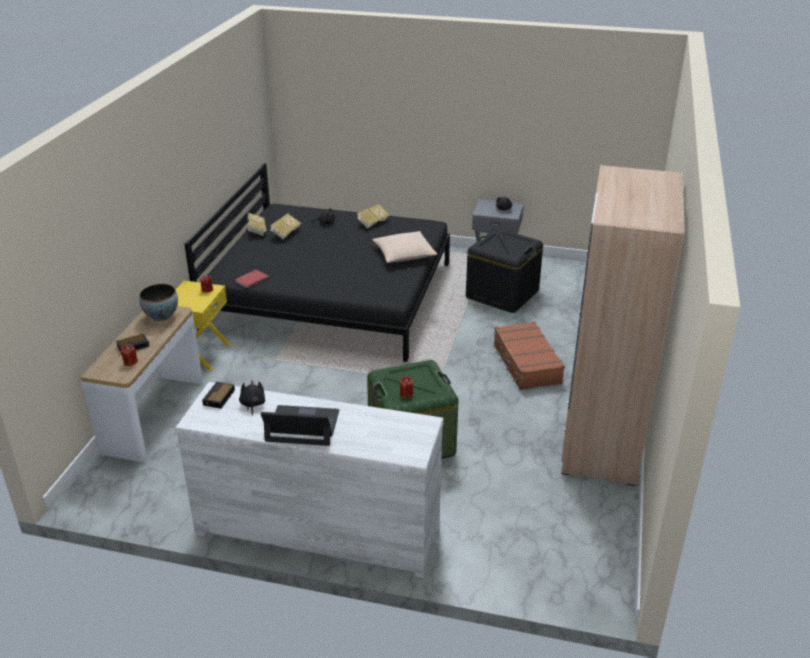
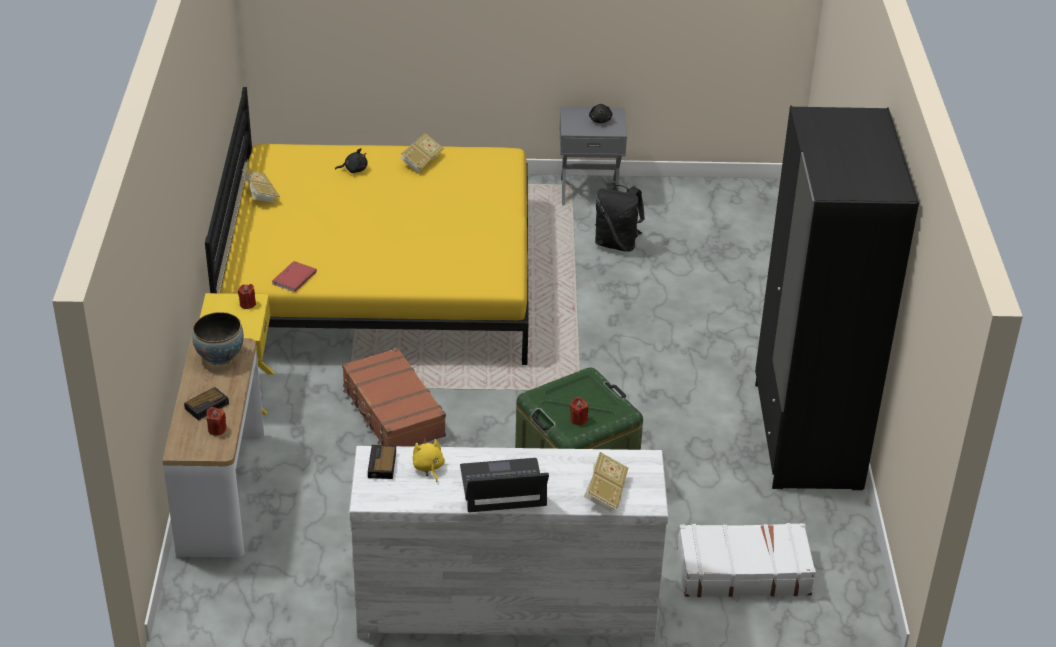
camera: 15 degrees left, 5 degrees up
black bed [184,163,450,362] -> yellow bed [205,87,529,365]
black plush toy [239,380,265,416] -> yellow plush toy [413,438,445,482]
book [270,214,302,239] -> book moved to [584,452,628,512]
beige pillow [372,231,437,263] -> none
black storage box [466,228,543,313] -> black backpack [595,183,645,252]
brown suitcase [493,322,565,390] -> brown suitcase moved to [342,348,446,447]
beige wardrobe [561,164,685,486] -> black wardrobe [755,106,919,490]
none -> white suitcase [677,523,816,597]

